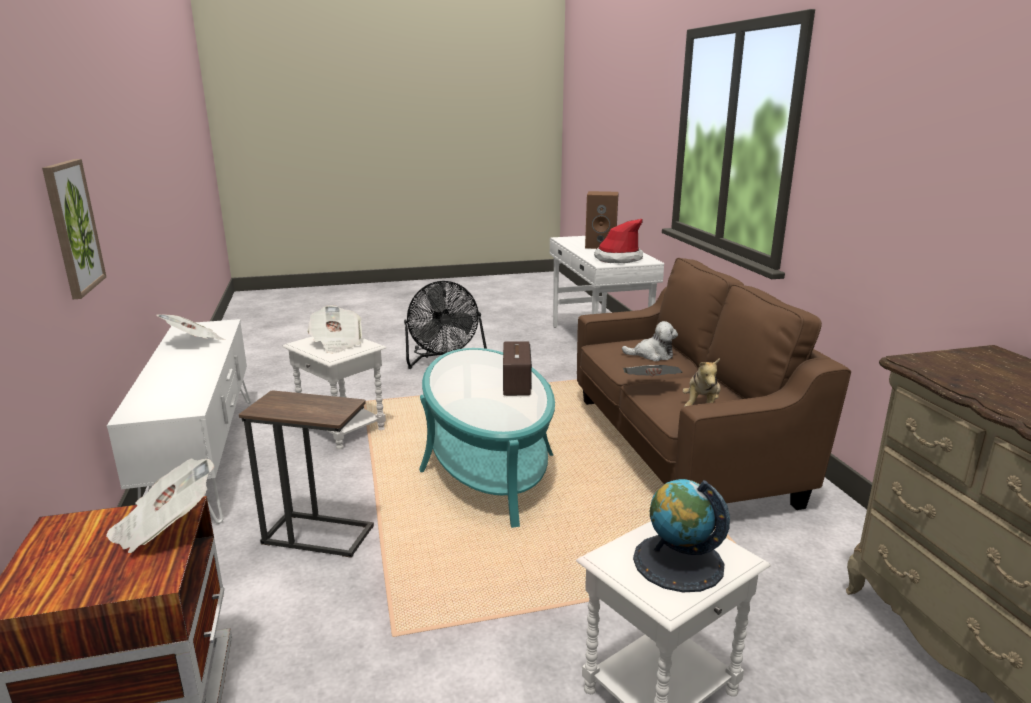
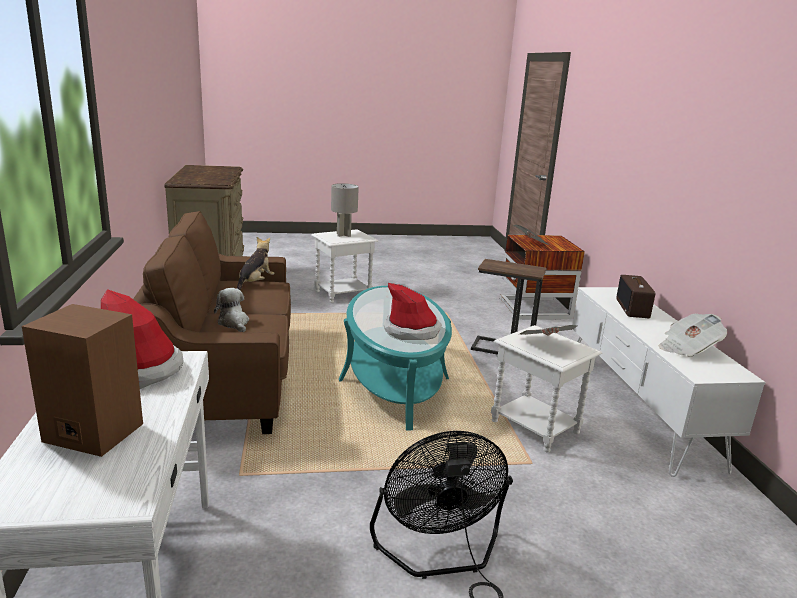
camera: 175 degrees left, 0 degrees up
picture [42,159,106,299] -> none
radio [503,341,532,396] -> radio moved to [616,275,655,318]
plush toy [622,321,678,361] -> plush toy turned 45 degrees clockwise [214,288,249,332]
newspaper [623,365,683,377] -> none
globe [633,479,730,592] -> grey table lamp [331,183,359,237]
none -> hat [384,283,442,340]

